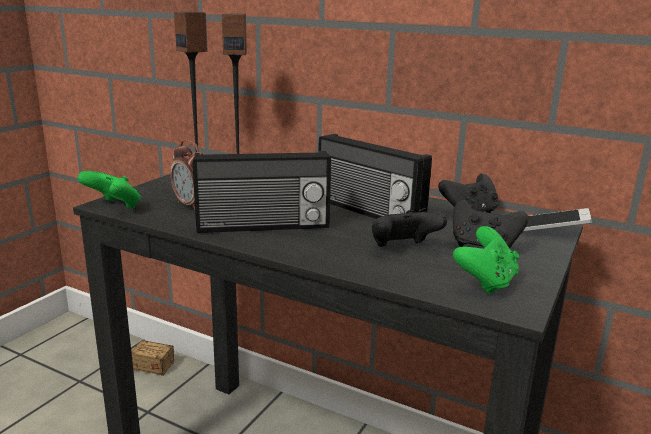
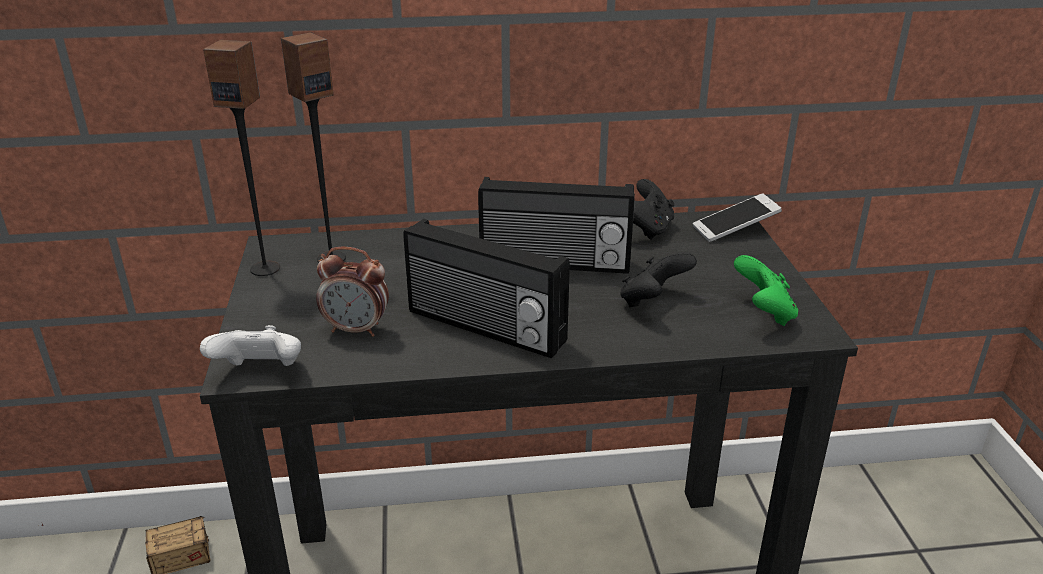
camera: 35 degrees left, 10 degrees up
green game controller [78,171,141,209] -> white game controller [200,325,301,366]
radio [193,151,331,233] -> radio turned 75 degrees clockwise [403,219,570,358]
black game controller [453,200,528,249] -> none

